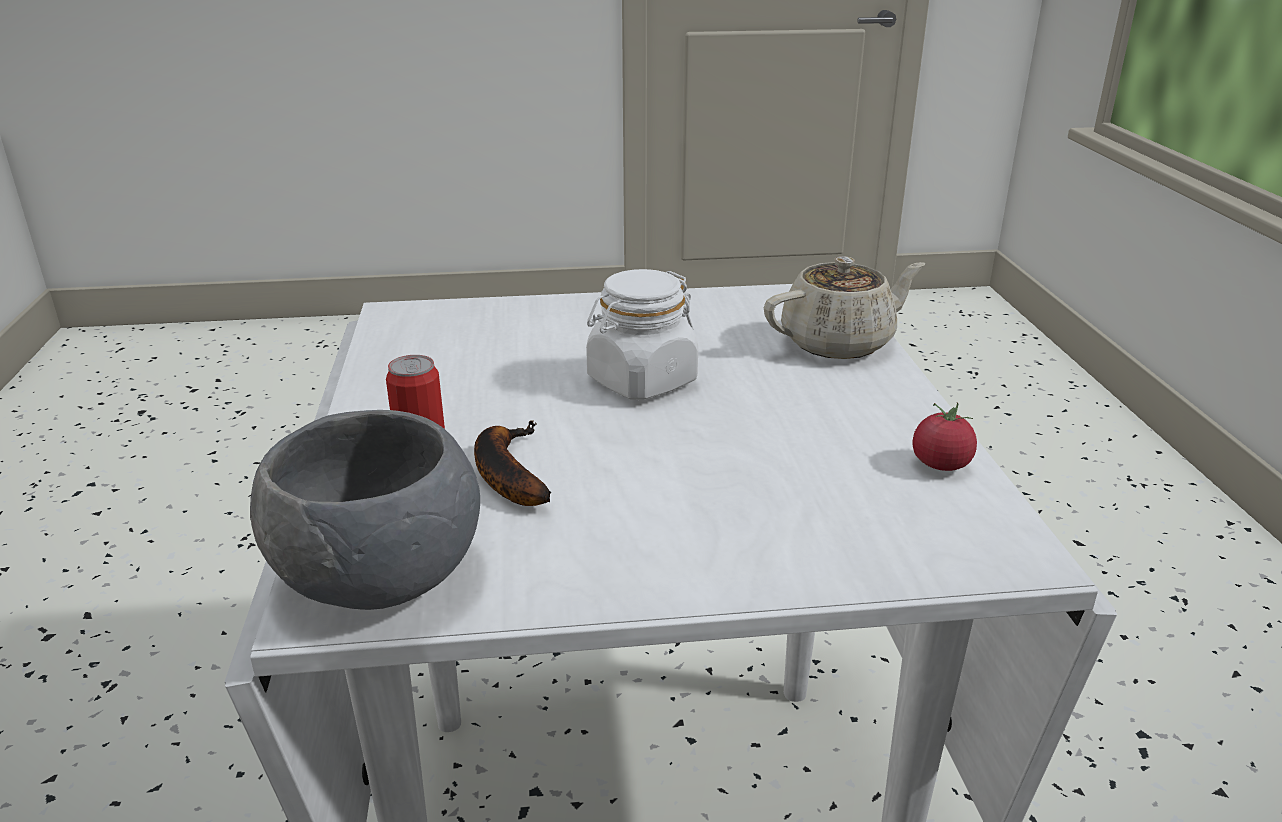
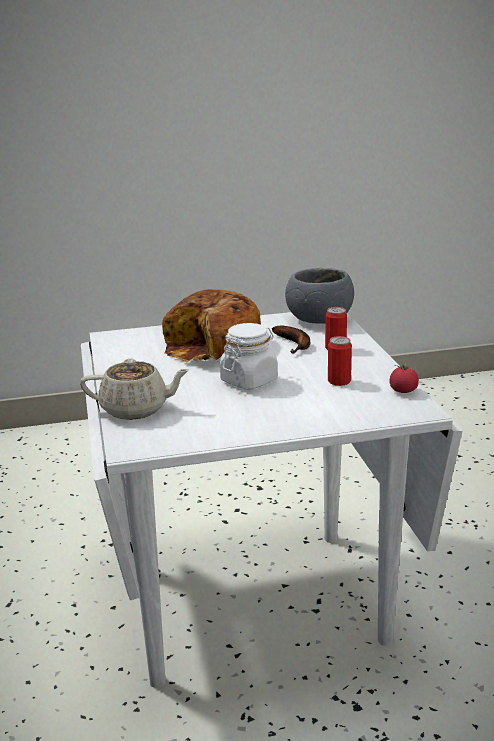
camera: 175 degrees right, 5 degrees down
beige teapot [764,256,925,359] -> beige teapot turned 150 degrees counterclockwise [80,359,190,420]
tomato [912,403,977,471] -> tomato moved to [389,363,419,393]
none -> bread [162,289,261,362]
none -> can [328,336,352,386]

